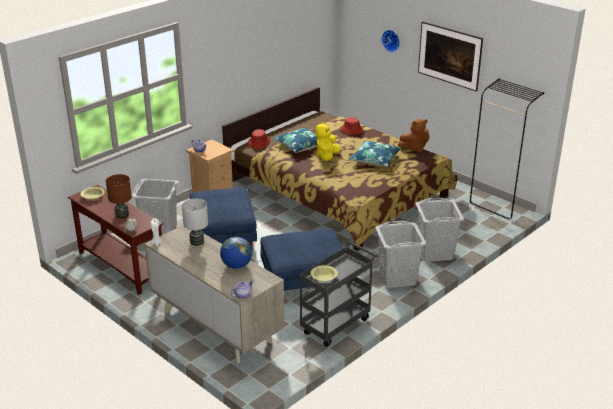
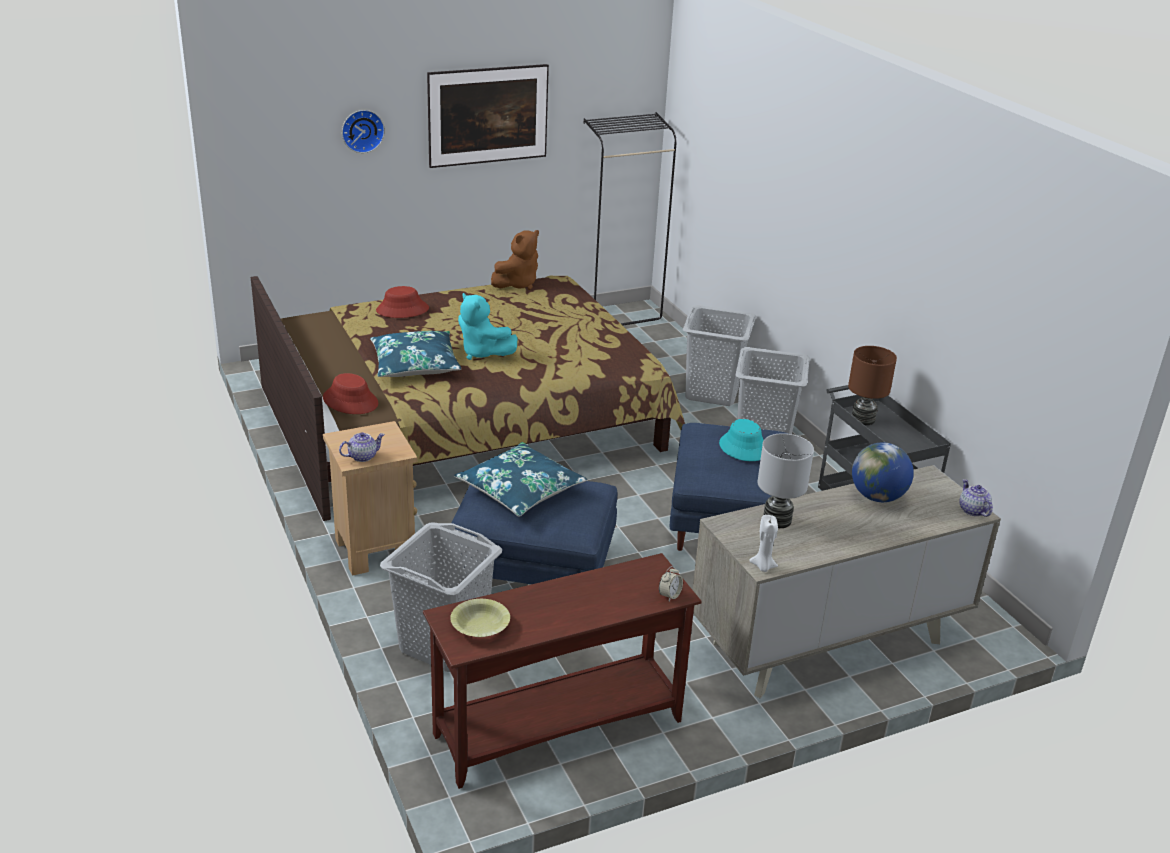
camera: 70 degrees left, 0 degrees up
brown table lamp [106,174,132,218] -> brown table lamp moved to [848,346,897,425]
yellow bowl [311,265,338,282] -> none
yellow plush toy [315,122,340,161] -> turquoise plush toy [458,293,518,360]
blue pillow [349,141,402,167] -> blue pillow moved to [454,442,587,517]
brown plush toy [398,119,429,153] -> brown plush toy turned 45 degrees clockwise [491,230,539,290]
none -> turquoise hat [719,419,764,461]

